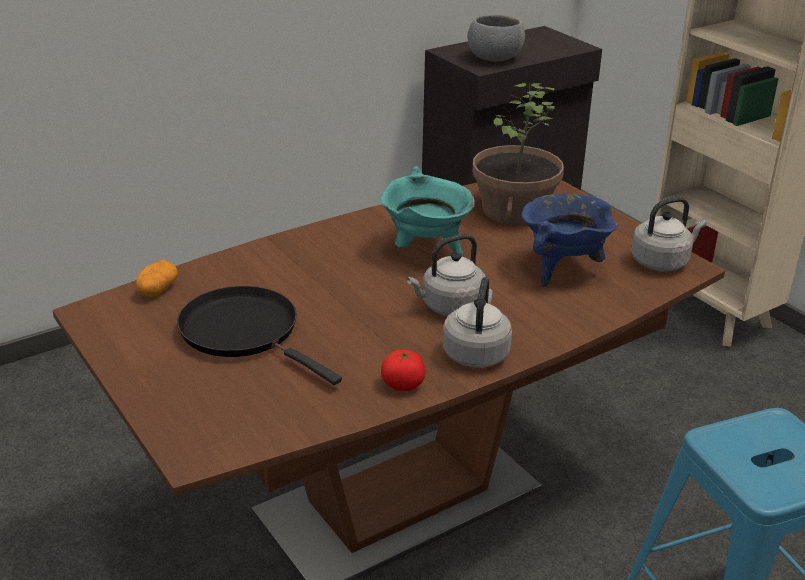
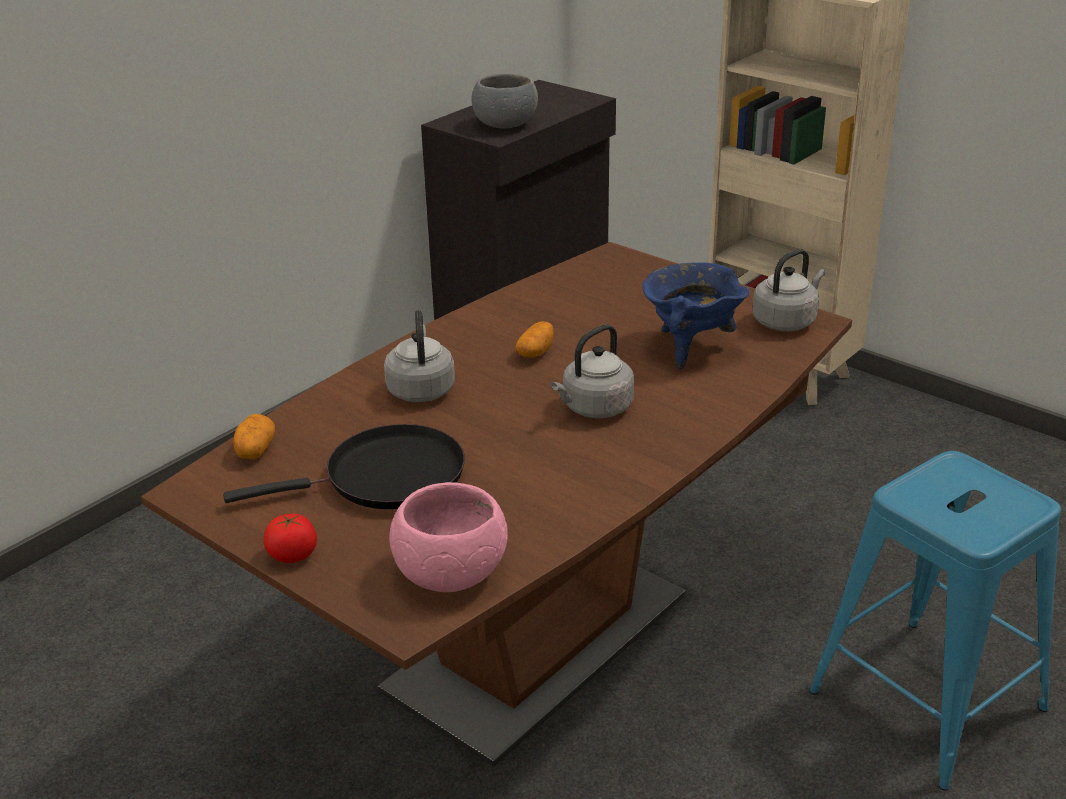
camera: 15 degrees left, 0 degrees up
black frying pan [177,286,342,385] -> black frying pan turned 135 degrees clockwise [223,424,465,509]
turquoise cooking pot [380,166,475,256] -> potato [515,321,554,358]
tomato [381,350,426,391] -> tomato moved to [264,514,317,563]
grey kettle [443,277,512,368] -> grey kettle moved to [384,310,455,402]
potted plant [472,83,564,225] -> none
none -> pink bowl [389,482,508,592]

